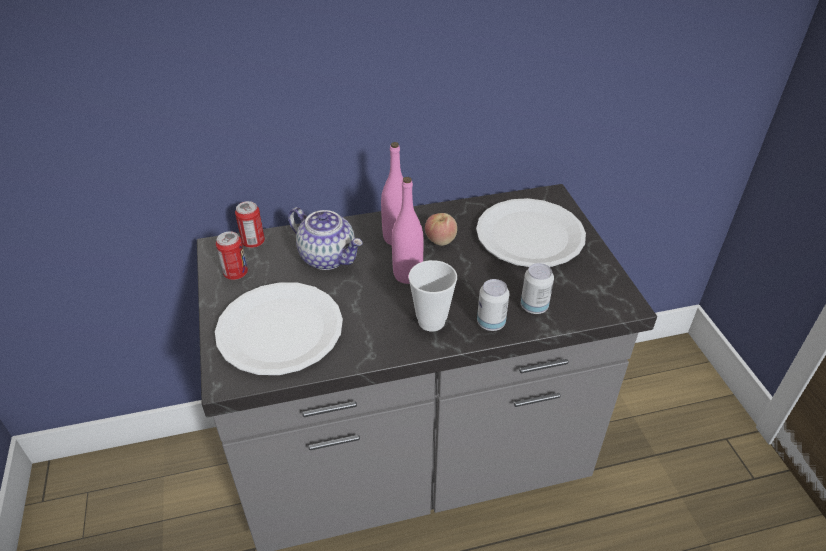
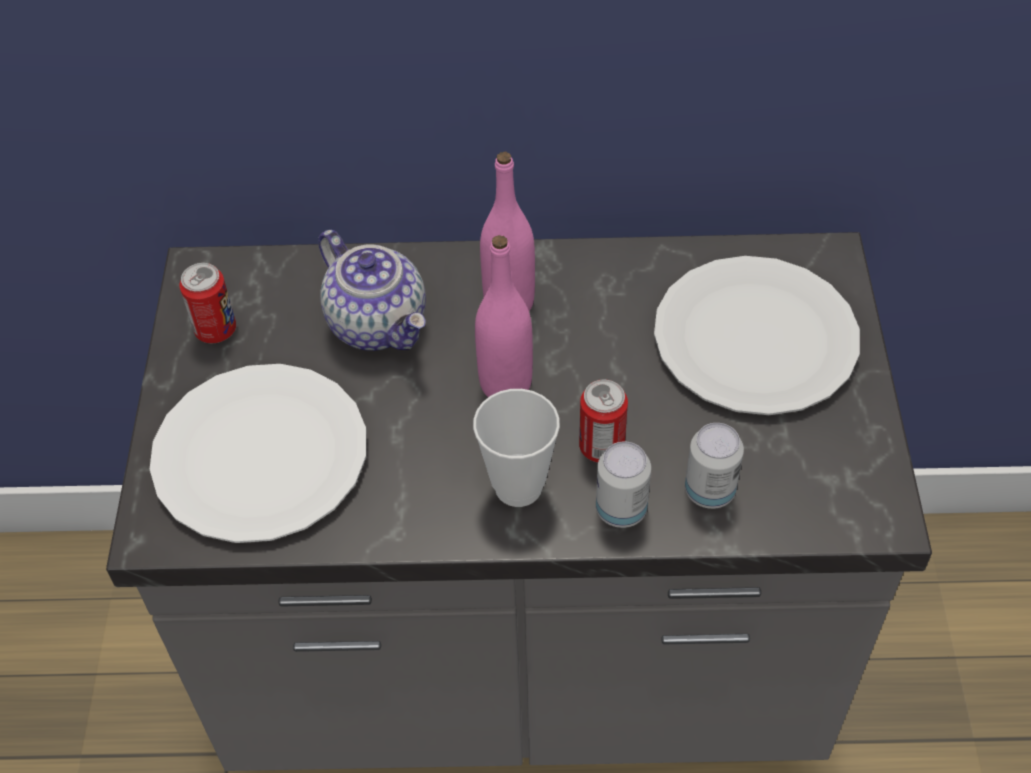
camera: 15 degrees right, 10 degrees up
can [235,201,265,248] -> can moved to [579,379,628,463]
apple [425,213,457,246] -> none

